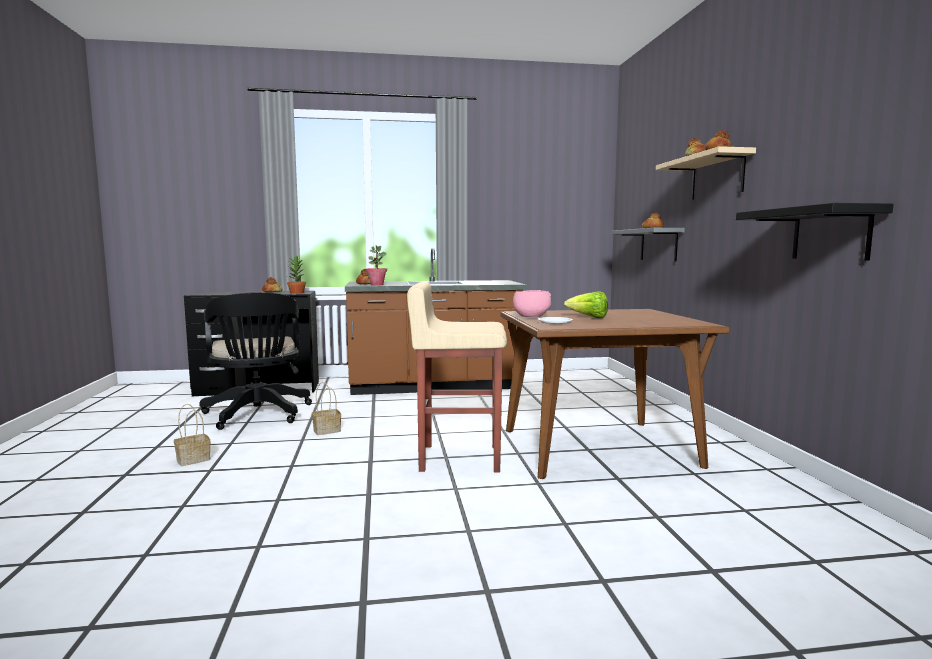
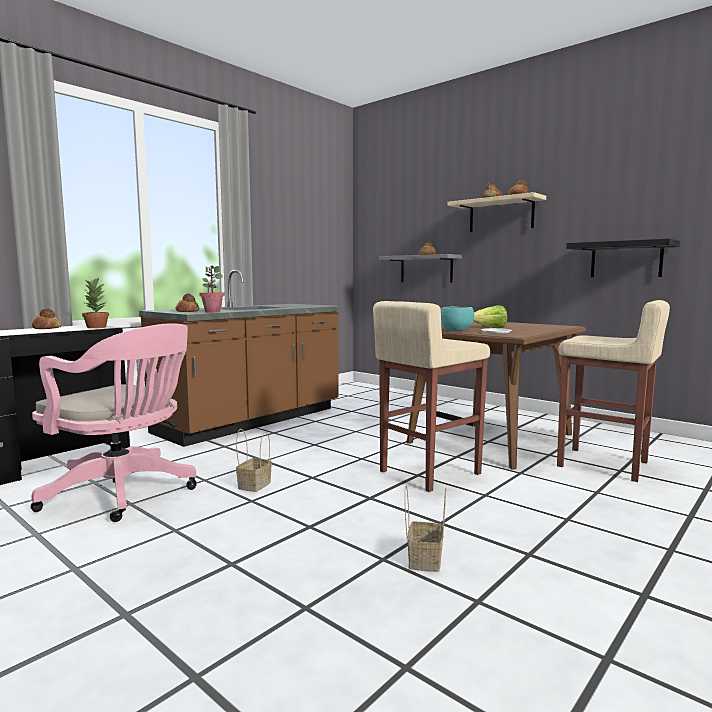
camera: 40 degrees left, 0 degrees up
basket [174,404,210,466] -> basket moved to [405,485,446,572]
black office chair [199,292,312,430] -> pink office chair [31,323,196,522]
pink bowl [513,290,551,317] -> turquoise bowl [441,306,474,331]
none -> beige stool [557,300,670,482]

